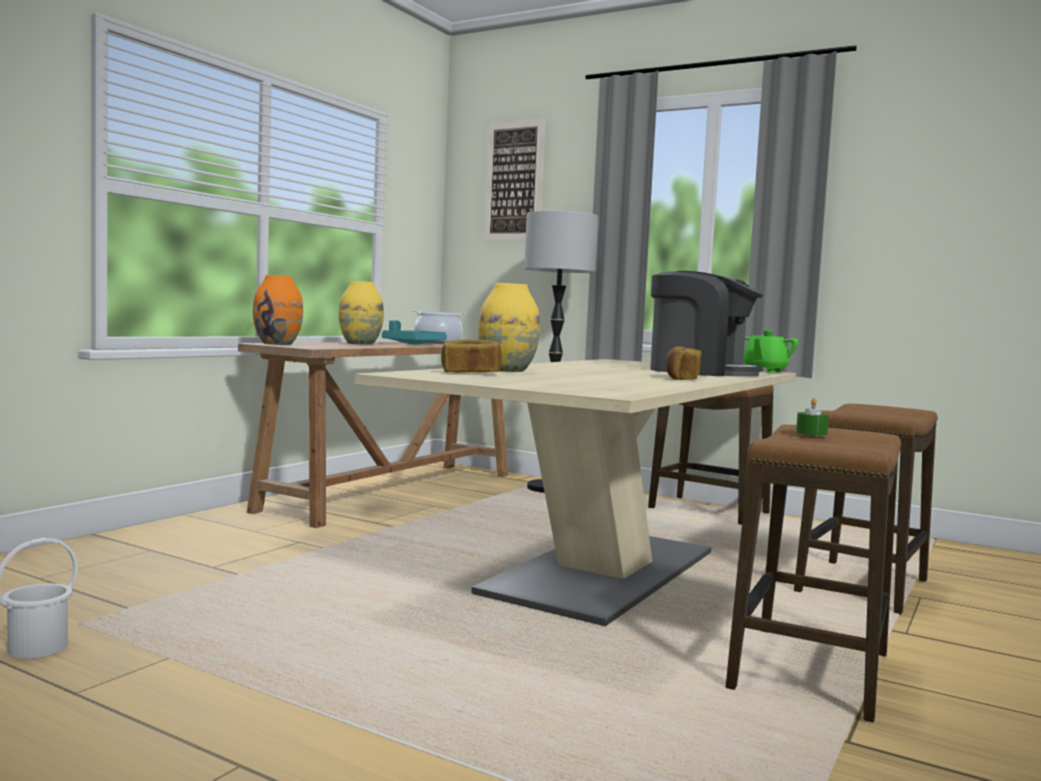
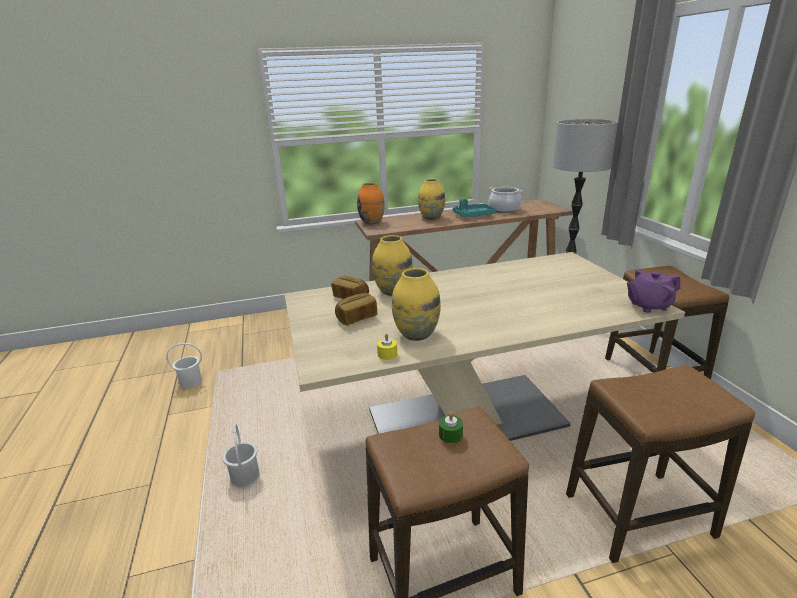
camera: 45 degrees right, 20 degrees up
picture [483,119,545,241] -> none
coffee machine [650,271,764,377] -> none
bread [665,346,702,380] -> bread moved to [335,293,377,325]
green teapot [743,330,798,373] -> purple teapot [627,269,680,313]
none -> white bucket [223,425,259,487]
none -> yellow candle [377,334,397,360]
none -> yellow vase [392,268,441,341]

